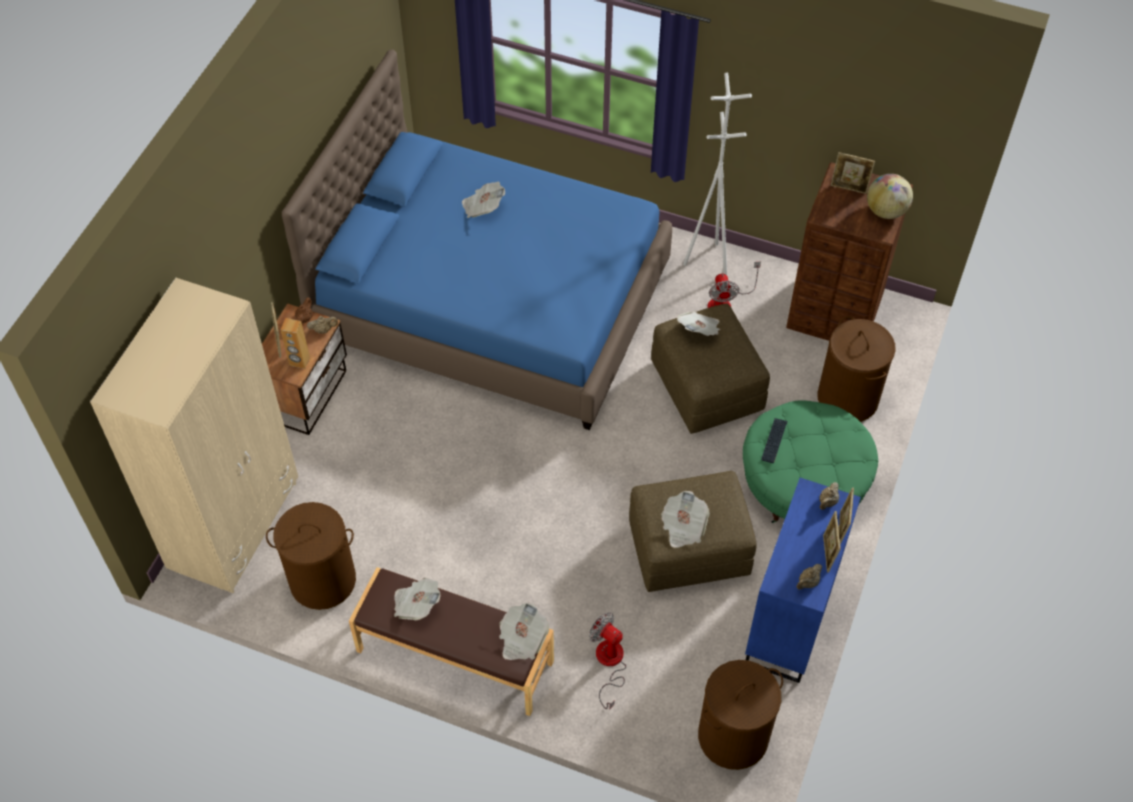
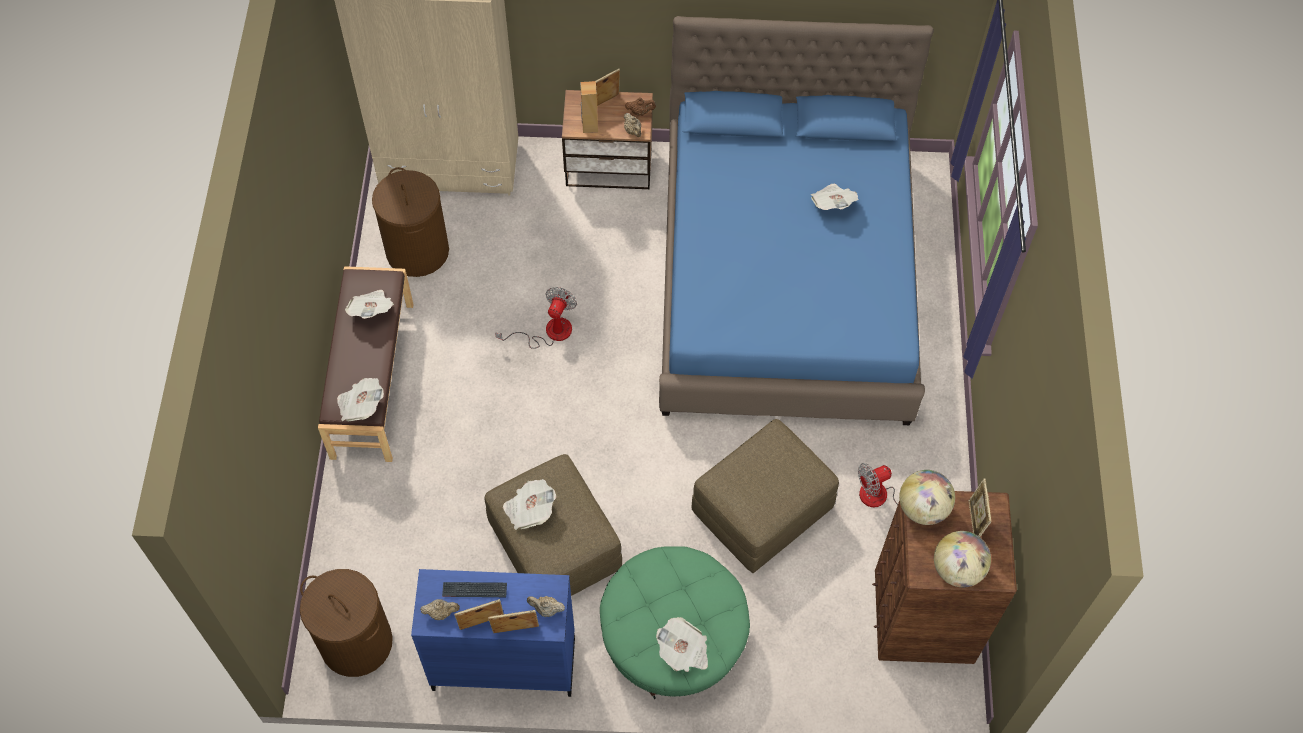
camera: 70 degrees right, 5 degrees up
fan [589,612,626,710] -> fan moved to [495,287,577,349]
newspaper [677,311,720,336] -> newspaper moved to [656,617,708,672]
white clothes rack [683,73,752,275] -> none
keyboard [761,418,788,463] -> keyboard moved to [442,582,507,598]
beige teapot [797,564,822,589] -> beige teapot turned 150 degrees clockwise [420,599,460,620]
brown laundry basket [817,316,896,422] -> none
none -> globe [899,470,955,525]

